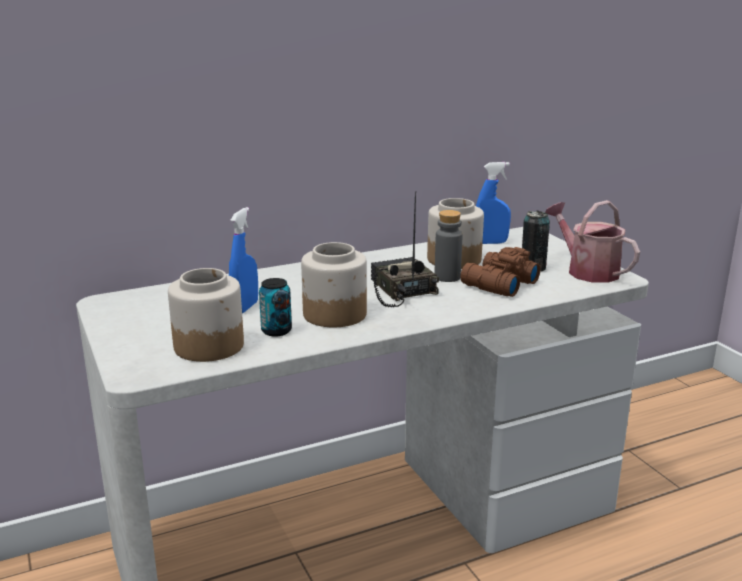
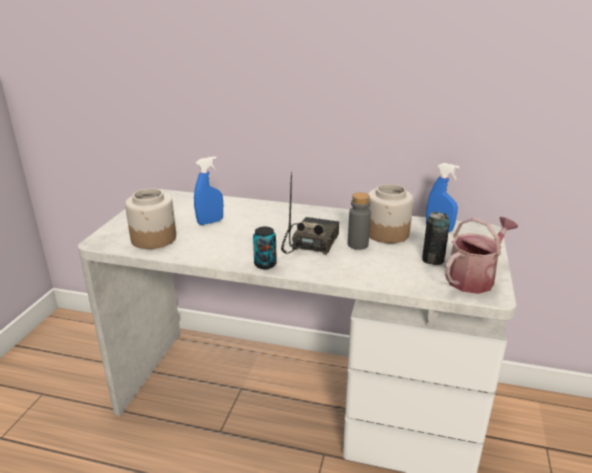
camera: 40 degrees right, 5 degrees up
can [259,278,292,337] -> can moved to [253,227,277,269]
jar [301,242,367,327] -> none
brown binoculars [460,247,540,297] -> none
watering can [545,200,640,283] -> watering can turned 45 degrees clockwise [445,217,518,294]

